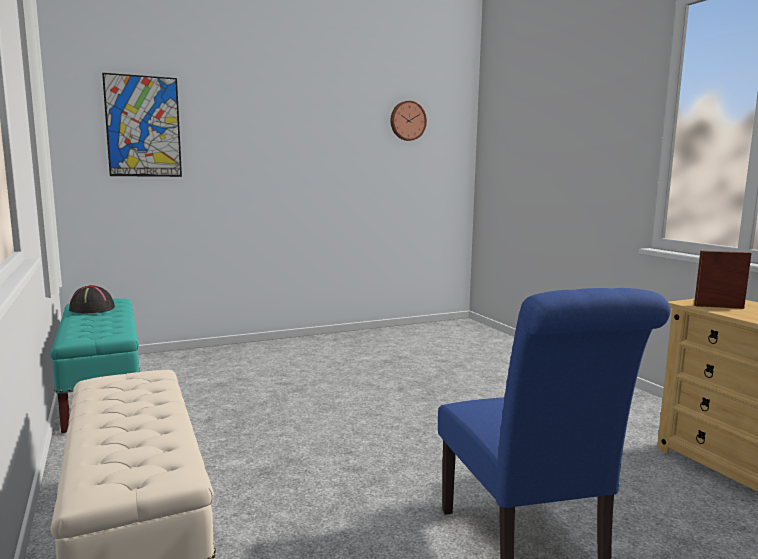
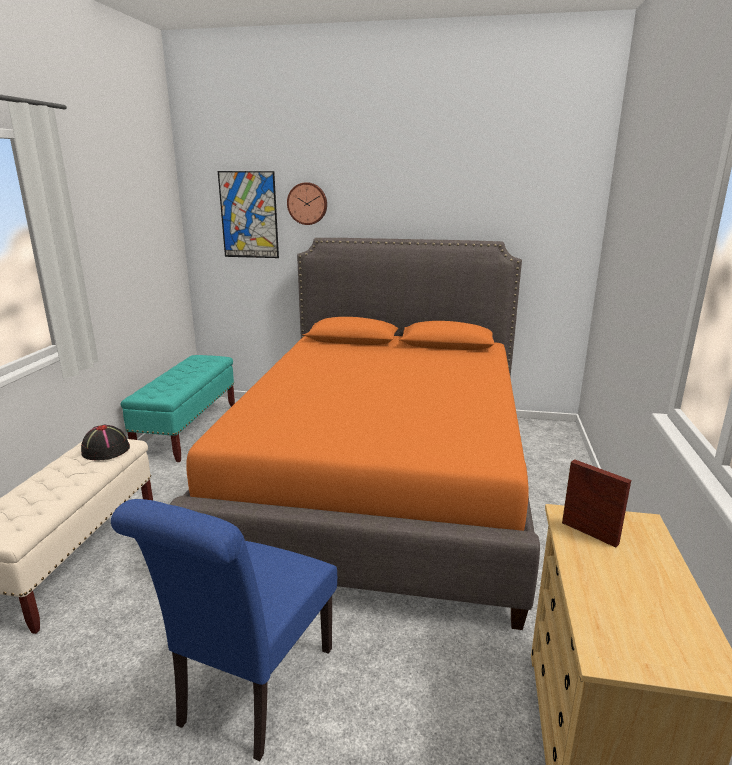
camera: 35 degrees right, 10 degrees up
black hat [69,285,115,314] -> black hat moved to [81,425,130,460]
wall clock [391,101,427,141] -> wall clock moved to [287,182,327,225]
none -> orange bed [169,238,540,630]

